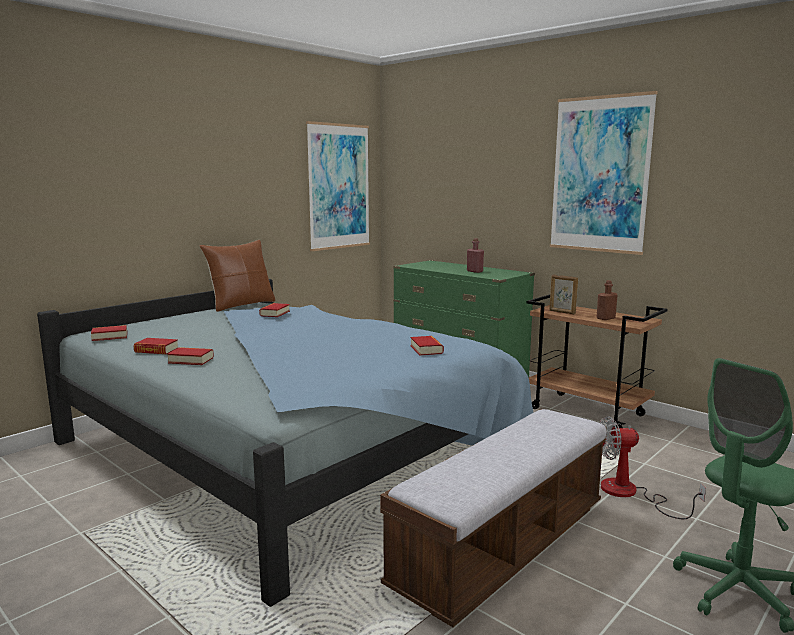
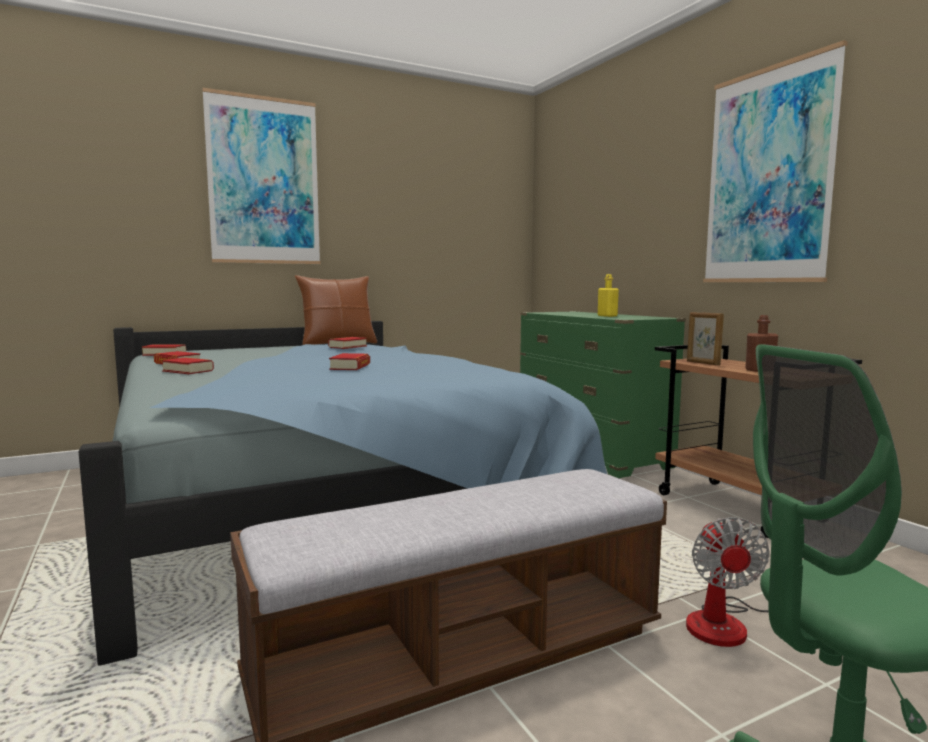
camera: 20 degrees right, 5 degrees down
picture [306,121,370,251] -> picture moved to [202,88,320,264]
book [411,336,444,356] -> book moved to [329,353,370,370]
red bottle [467,238,484,273] -> yellow bottle [598,274,619,317]
fan [600,416,706,519] -> fan turned 105 degrees counterclockwise [686,517,770,647]

